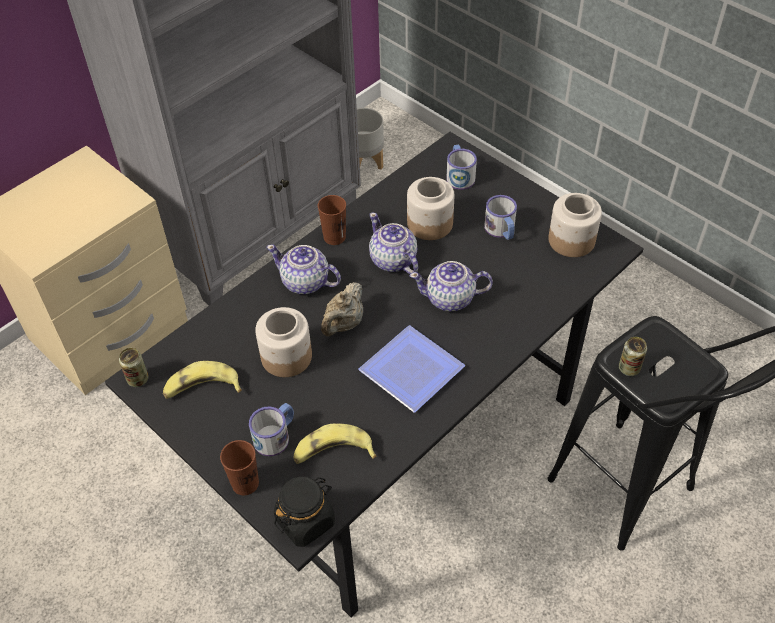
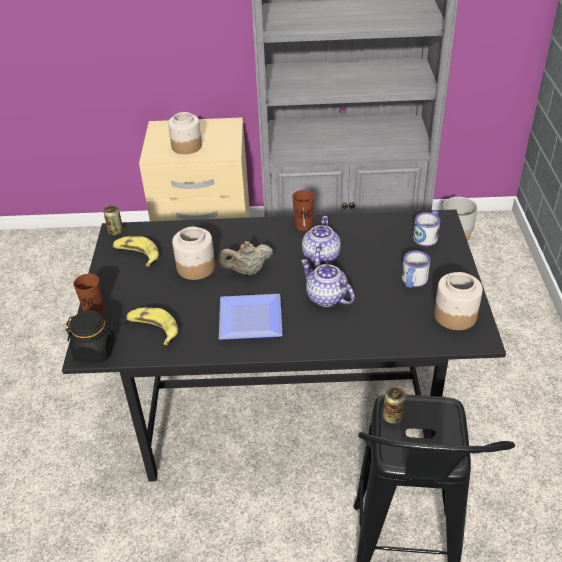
camera: 45 degrees right, 10 degrees down
mug [249,403,294,456] -> none
teapot [266,245,341,294] -> none
jar [407,177,455,240] -> jar moved to [168,112,202,154]

